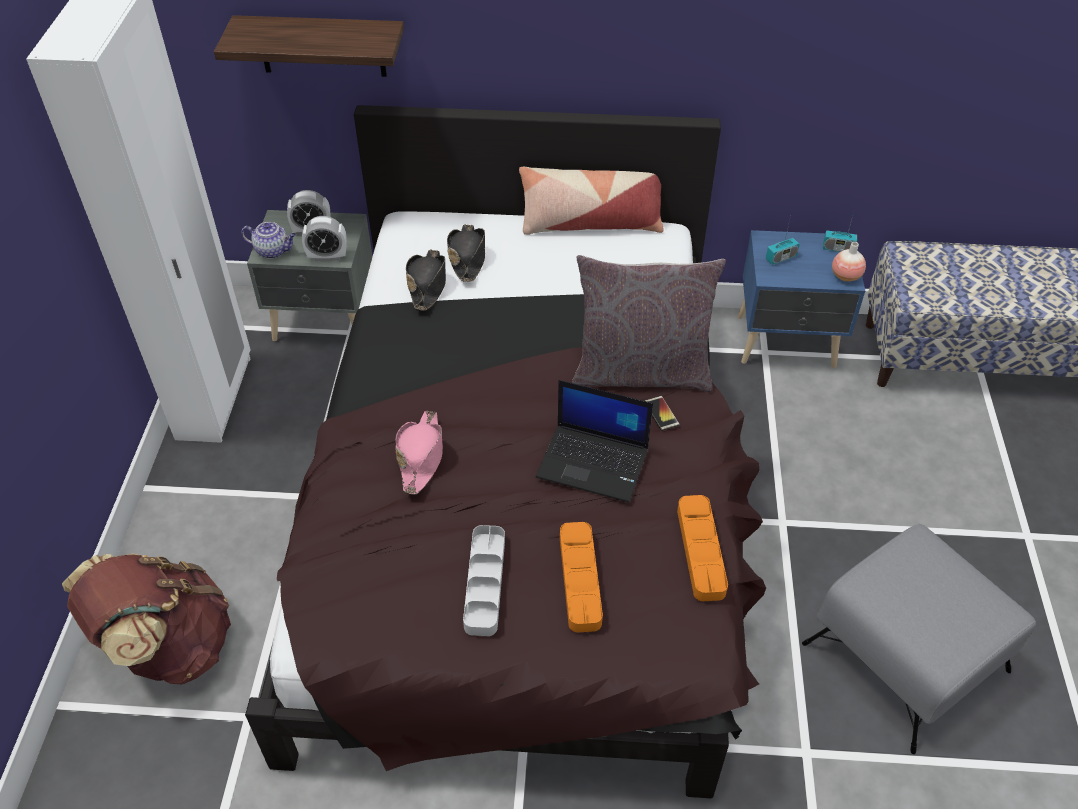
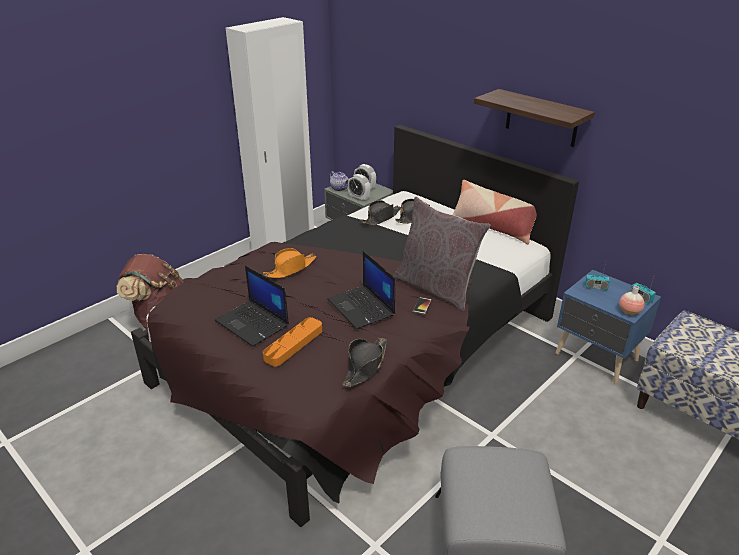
camera: 40 degrees right, 15 degrees down
shelf [214,15,404,77] -> shelf moved to [474,89,595,147]
pink hat [395,410,443,495] -> orange hat [263,248,317,278]
grey tray [463,525,505,636] -> laptop [215,265,289,347]
orange tray [677,495,728,601] -> black hat [343,338,387,387]

